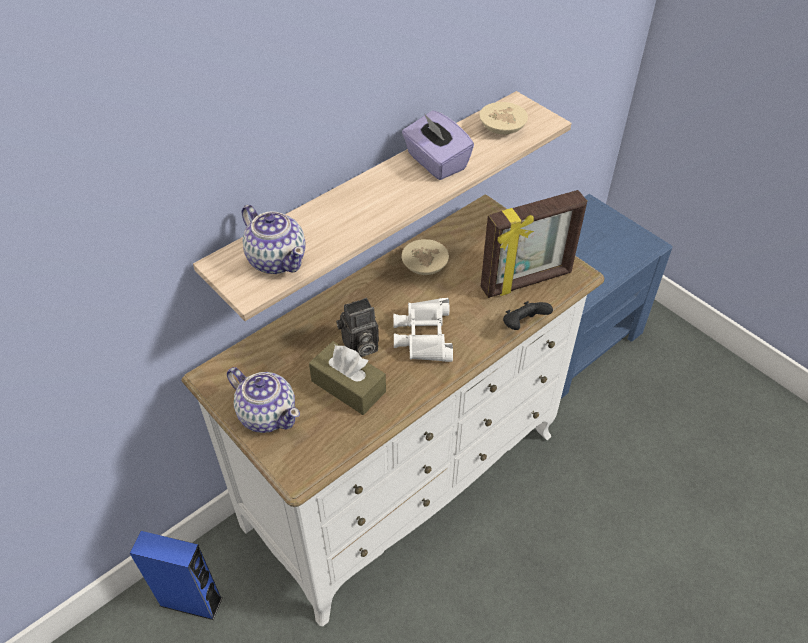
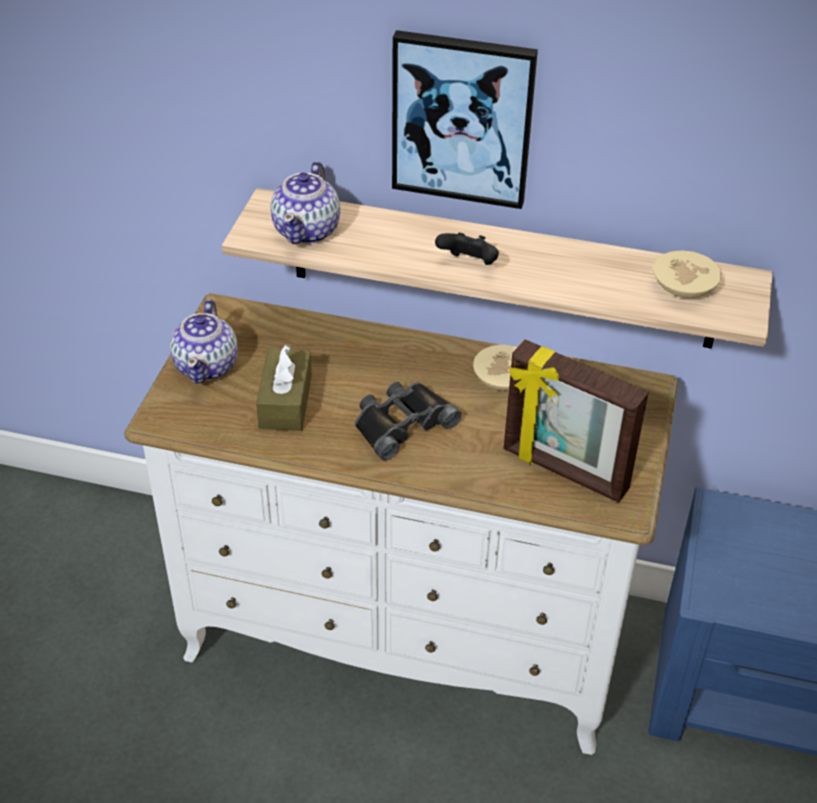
camera: 55 degrees right, 5 degrees down
blue speaker [130,531,222,620] -> none
camera [336,298,379,357] -> none
white binoculars [393,298,453,362] -> black binoculars [355,382,461,460]
purple tissue box [402,110,474,180] -> none
black game controller [503,301,553,330] -> black game controller moved to [435,232,499,265]
none -> picture [392,30,538,209]

